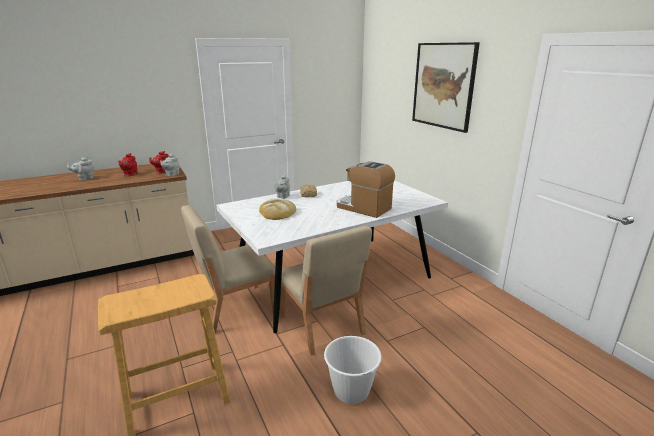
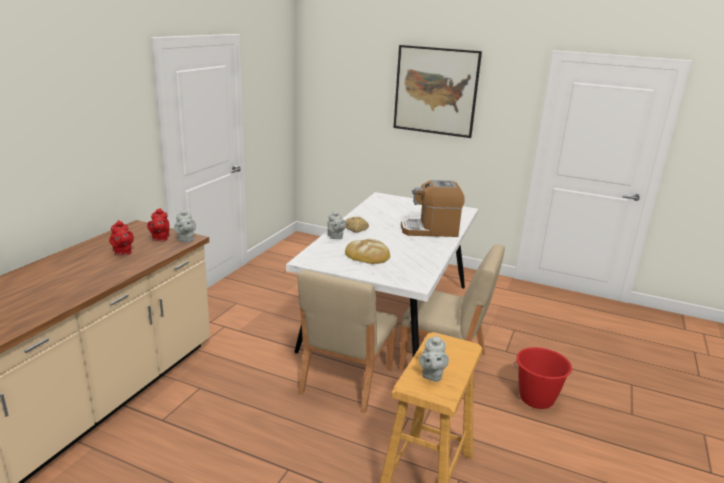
camera: 40 degrees left, 0 degrees up
grey teapot [67,157,94,181] -> grey teapot moved to [419,334,449,382]
white bucket [324,336,381,404] -> red bucket [514,347,572,409]

